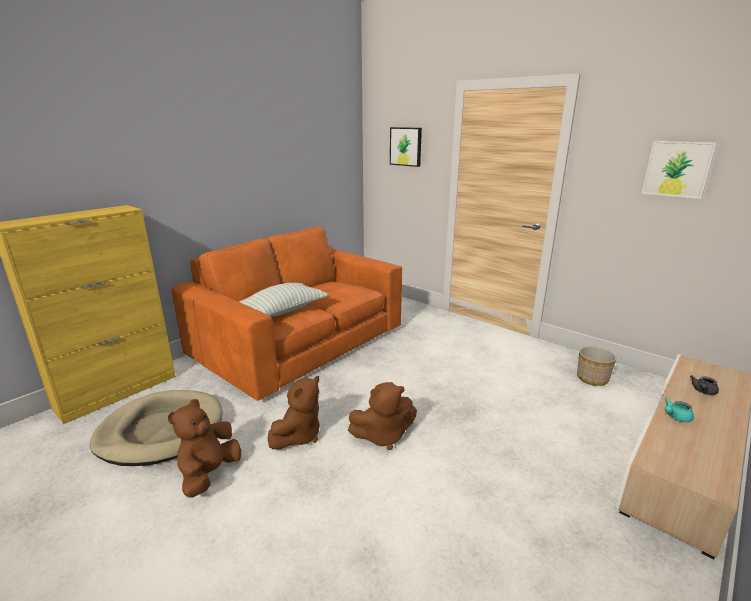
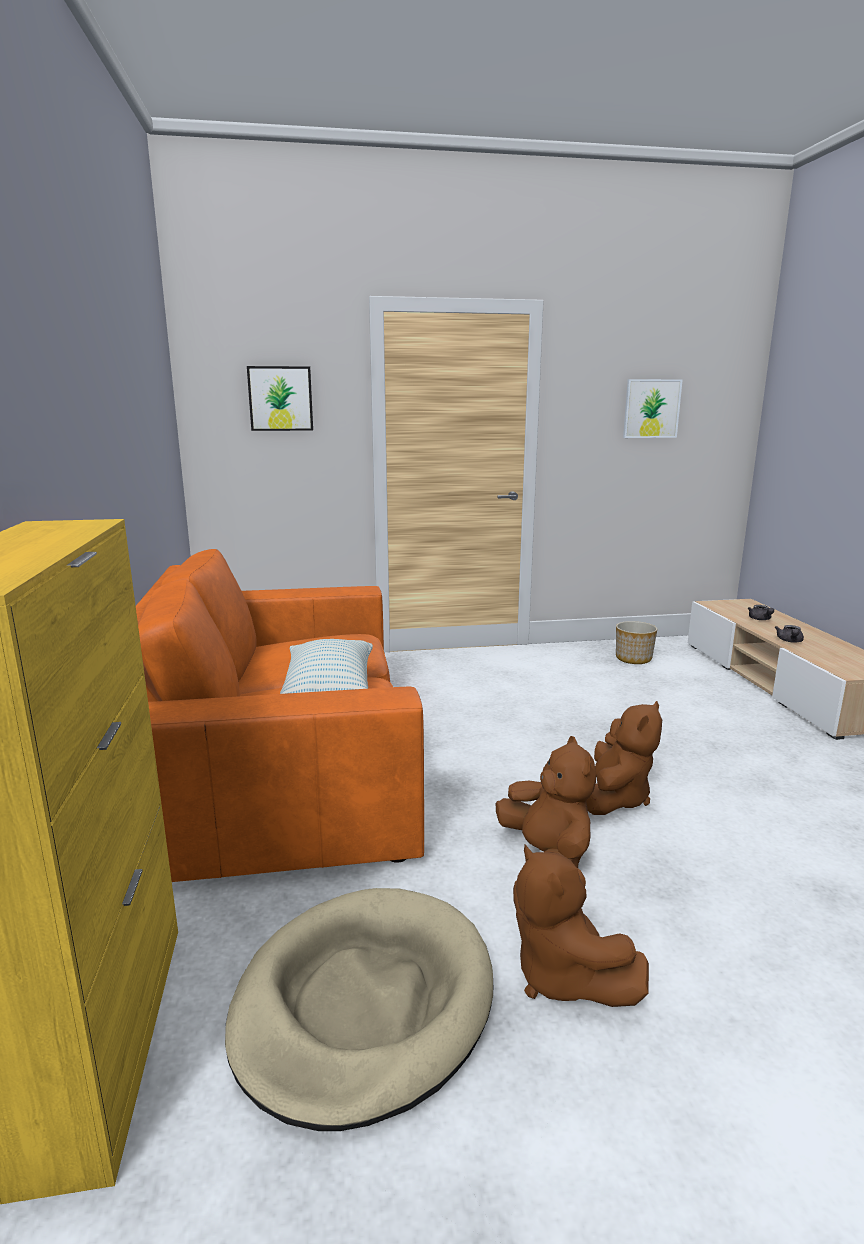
camera: 50 degrees left, 5 degrees down
turquoise teapot [665,397,694,422] -> grey teapot [775,625,804,643]

